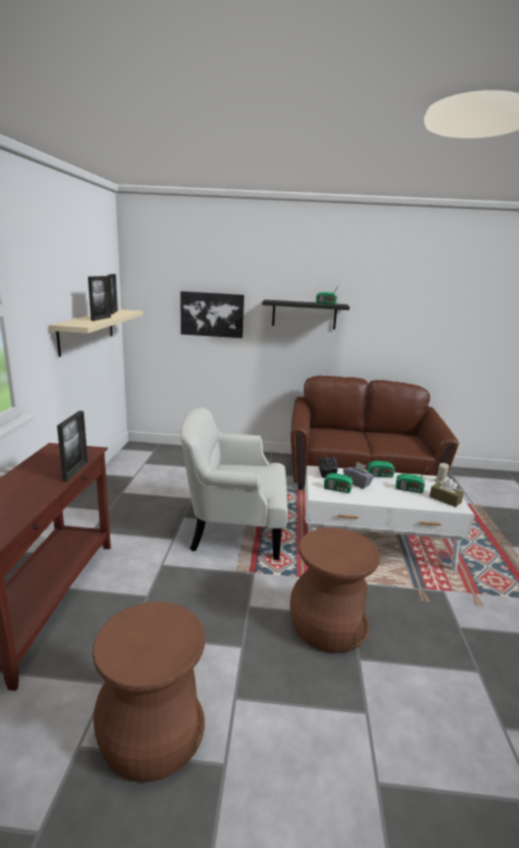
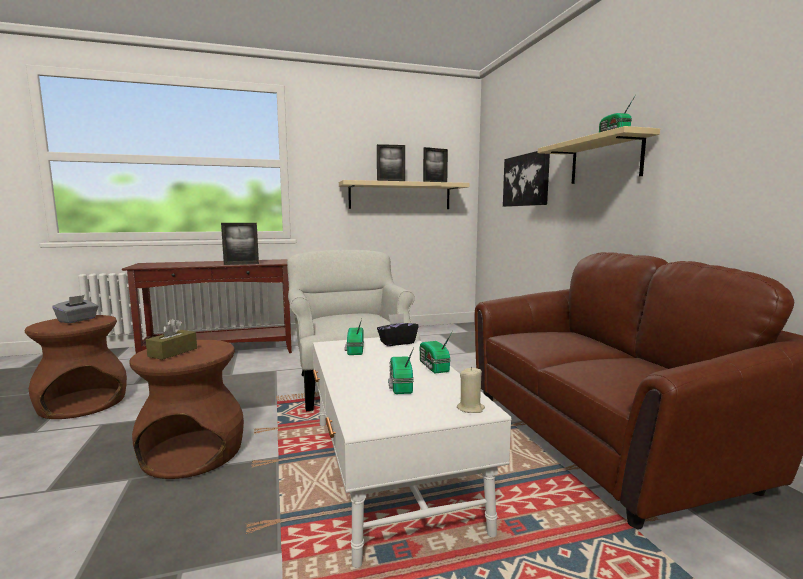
camera: 70 degrees right, 10 degrees down
black shelf [262,299,350,329] -> beige shelf [538,126,660,184]
grey tissue box [343,462,374,489] -> grey tissue box moved to [52,295,99,323]
brown tissue box [429,478,464,507] -> brown tissue box moved to [146,319,197,360]

